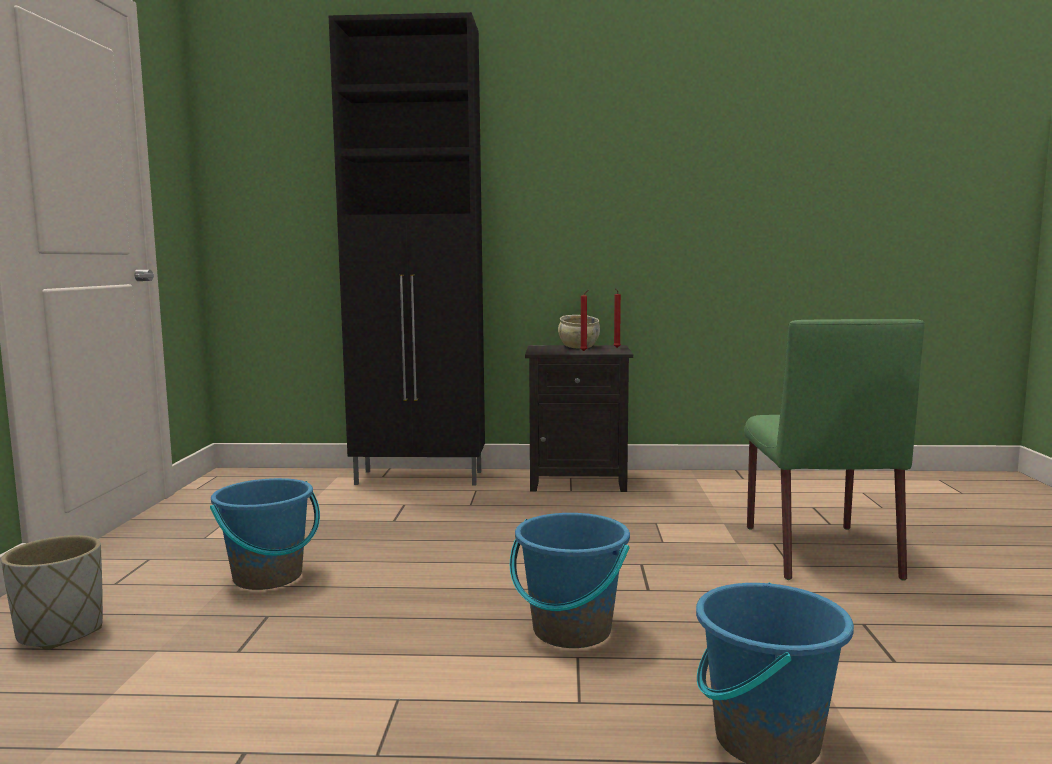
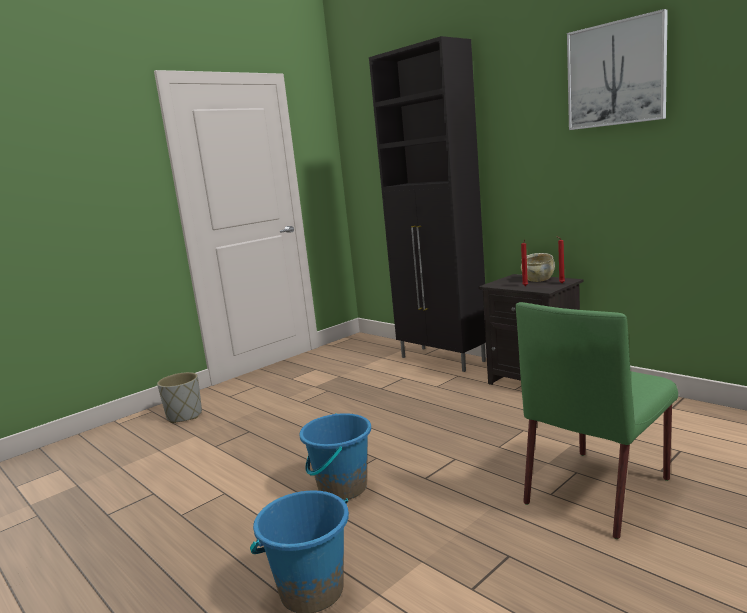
camera: 45 degrees right, 5 degrees up
blue bucket [210,478,320,590] -> none
none -> picture [567,9,668,130]

